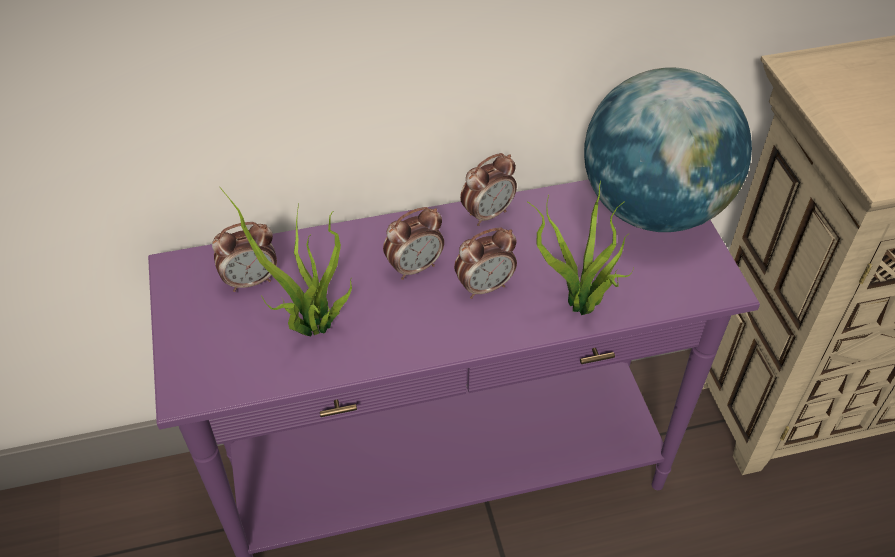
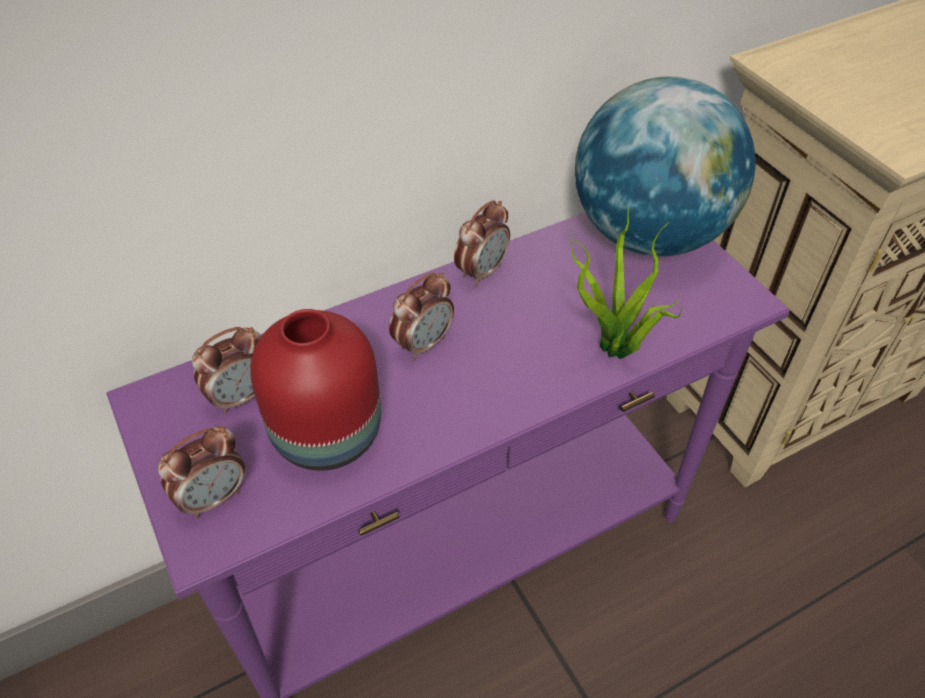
camera: 15 degrees left, 0 degrees up
potted plant [220,187,352,336] -> red vase [250,309,381,471]
alarm clock [454,227,517,299] -> alarm clock moved to [158,426,246,519]

